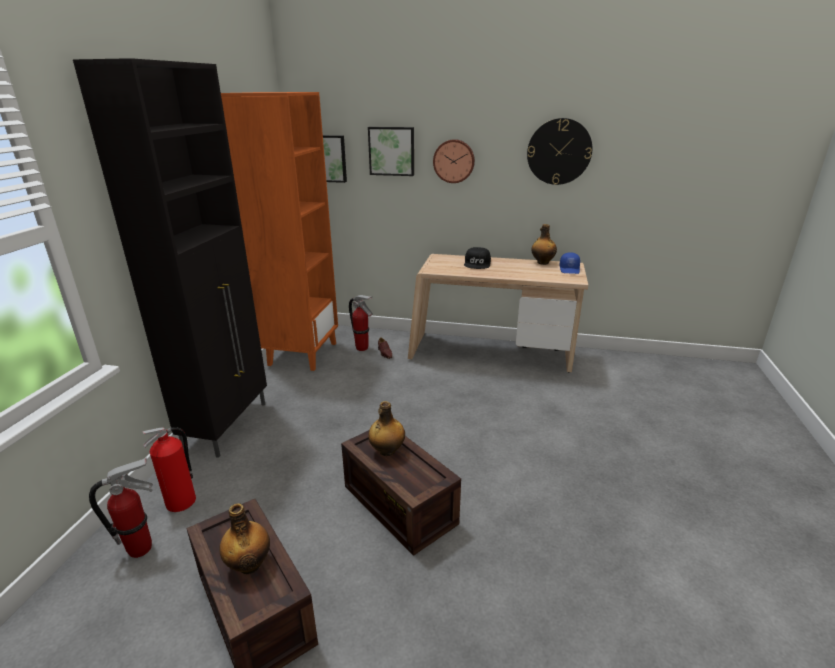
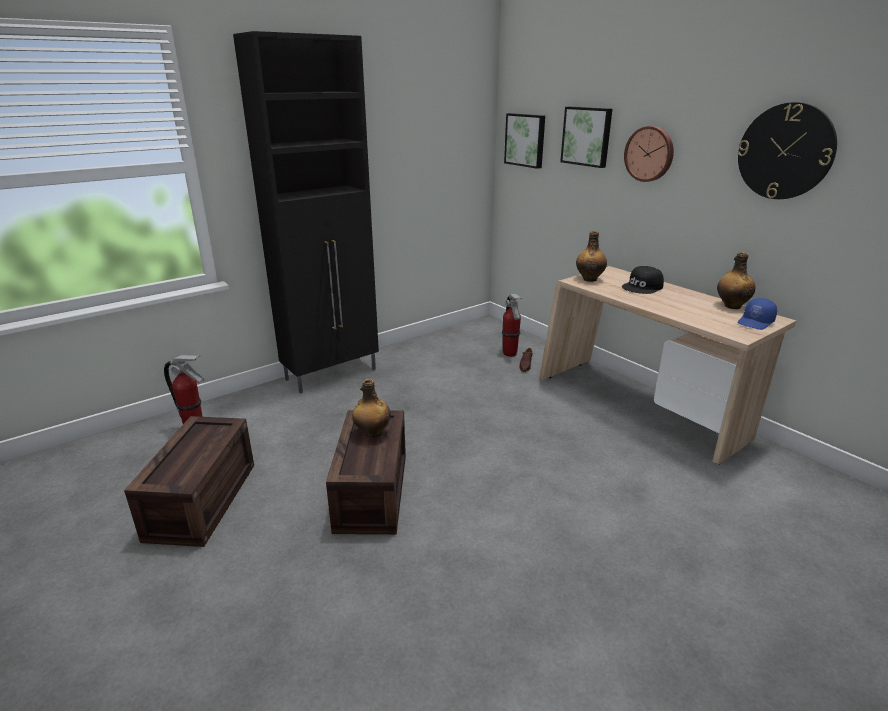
camera: 40 degrees right, 0 degrees up
fire extinguisher [142,427,196,512] -> none
bottle [219,503,270,574] -> bottle moved to [576,231,607,282]
orange bookcase [221,92,338,371] -> none

